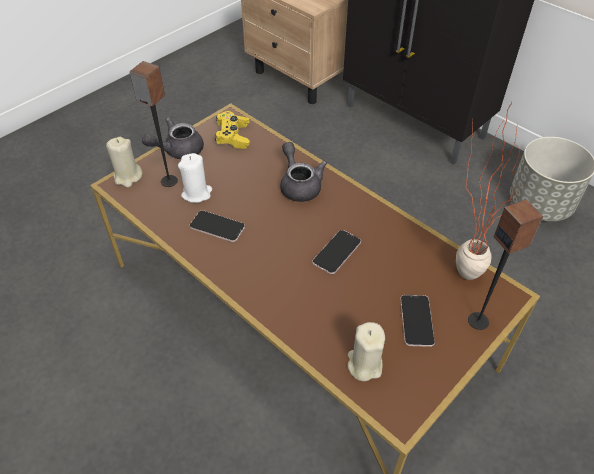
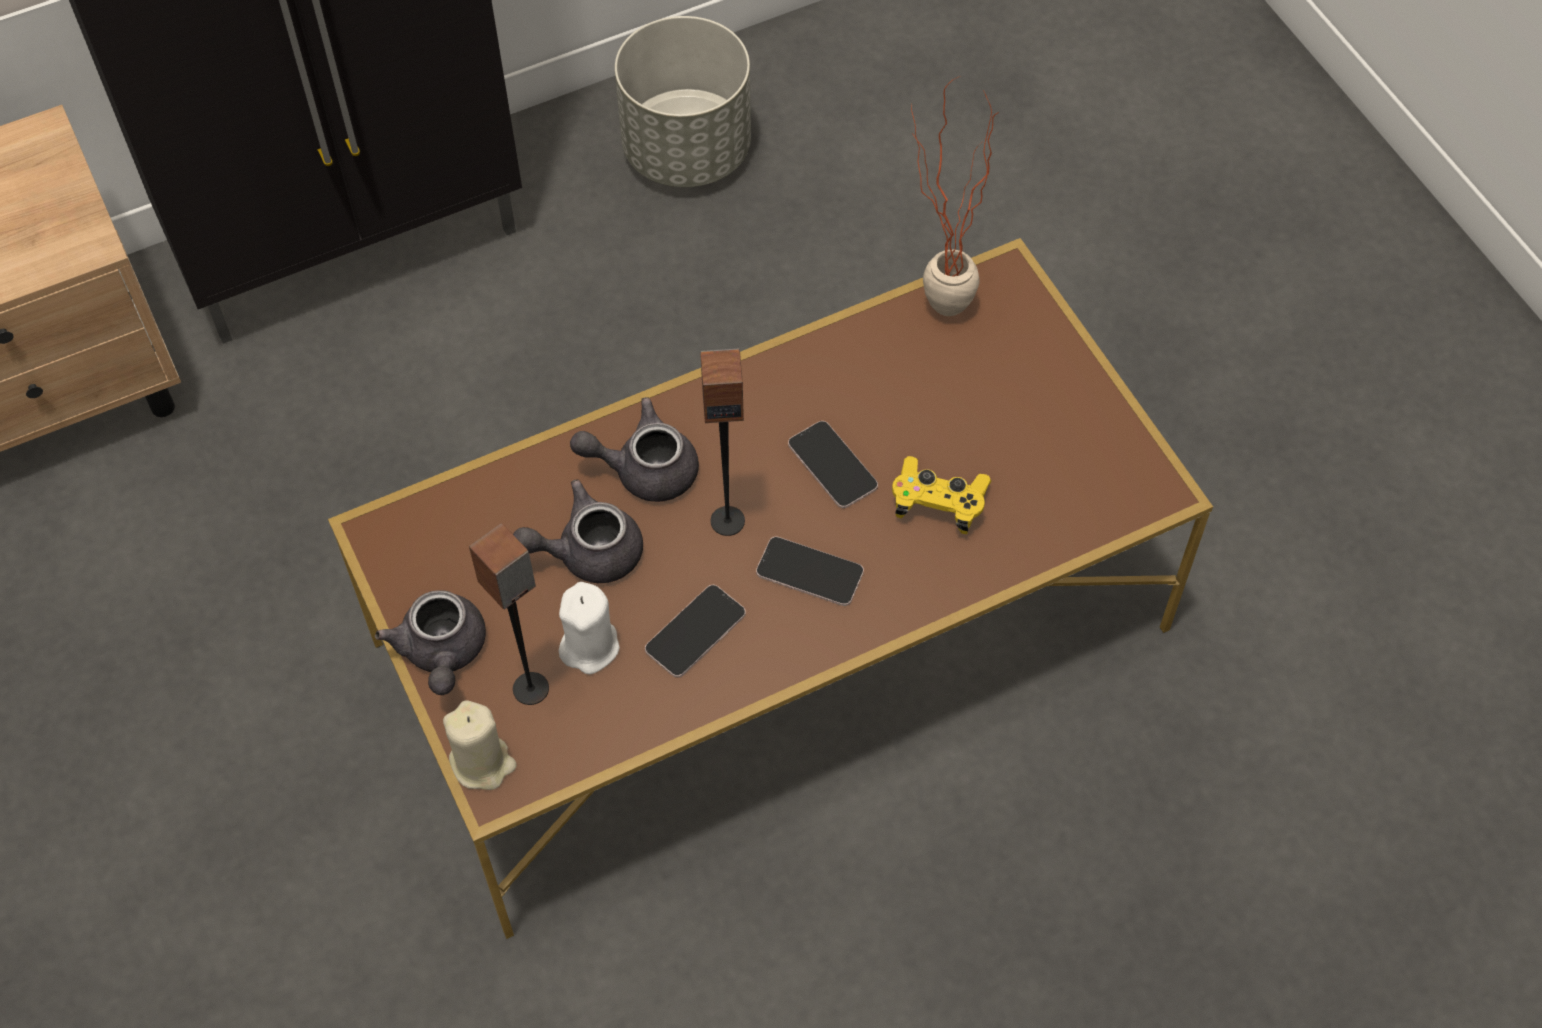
camera: 70 degrees left, 10 degrees up
yellow game controller [215,111,250,149] -> yellow game controller moved to [892,456,992,534]
beige candle [347,322,385,381] -> none
phone [400,295,435,347] -> phone moved to [756,536,864,606]
speaker [468,200,543,330] -> speaker moved to [700,348,745,536]
none -> grey teapot [513,480,643,583]

